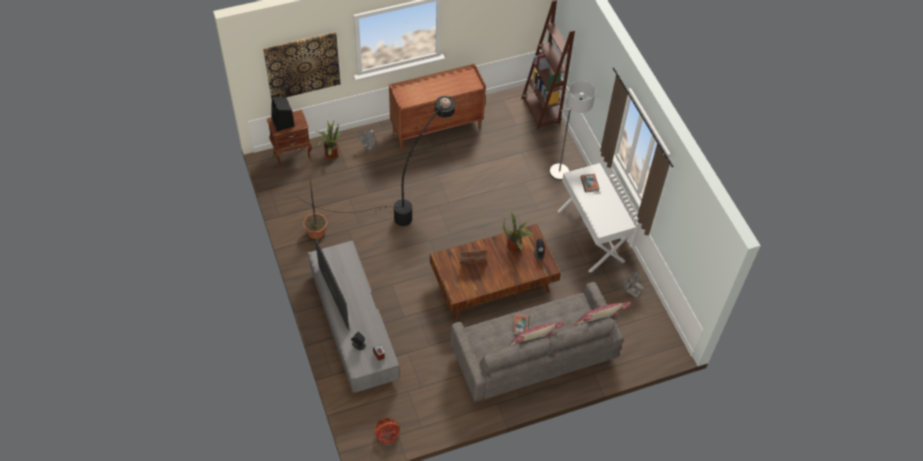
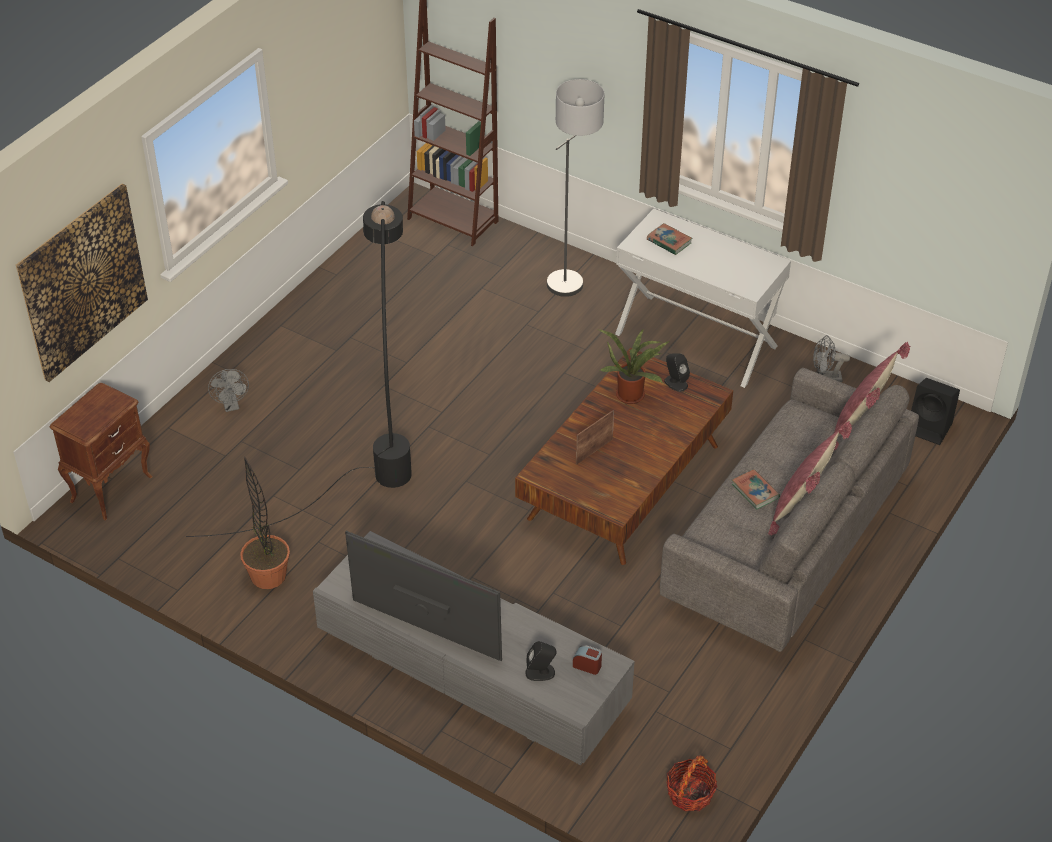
camera: 35 degrees left, 10 degrees down
black speaker [271,97,294,132] -> black speaker moved to [911,378,960,445]
potted plant [317,121,341,159] -> none
brown cabinet [389,63,486,149] -> none

